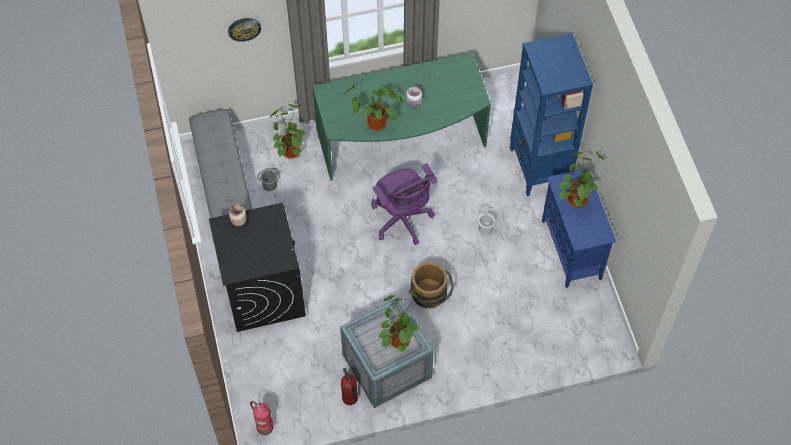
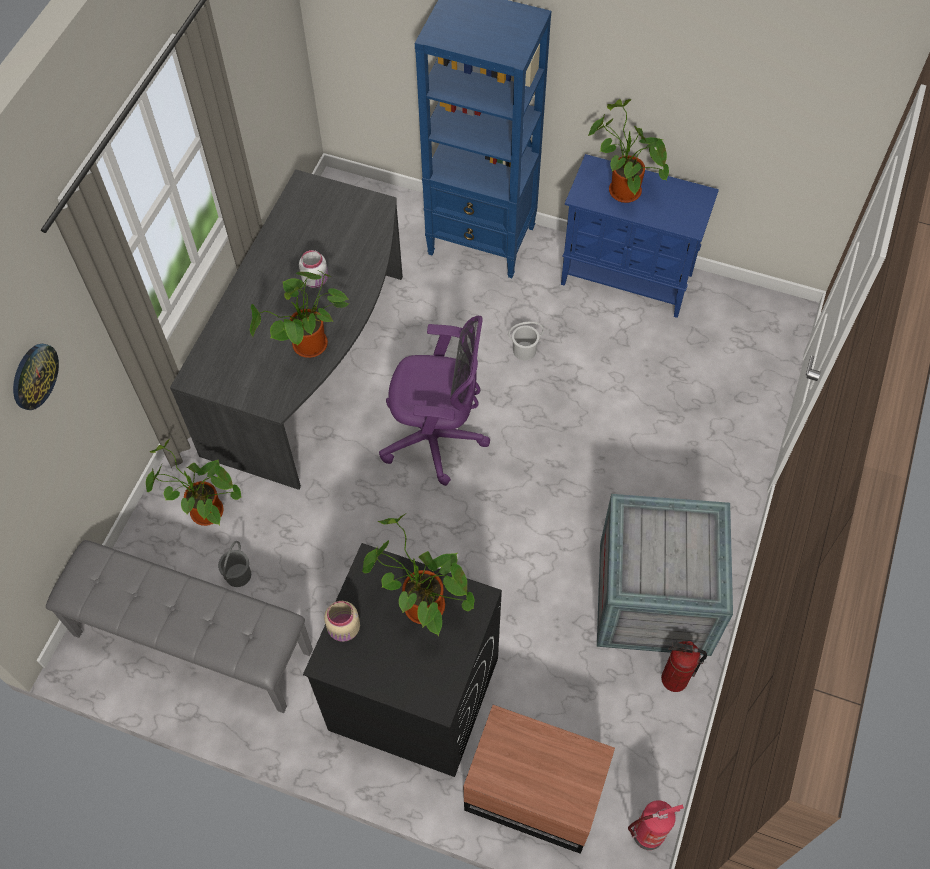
camera: 55 degrees left, 0 degrees up
green desk [312,52,491,181] -> grey desk [170,169,403,490]
potted plant [378,290,420,353] -> potted plant moved to [362,513,475,636]
brown bucket [410,262,454,309] -> none
none -> brown nightstand [463,705,615,854]

